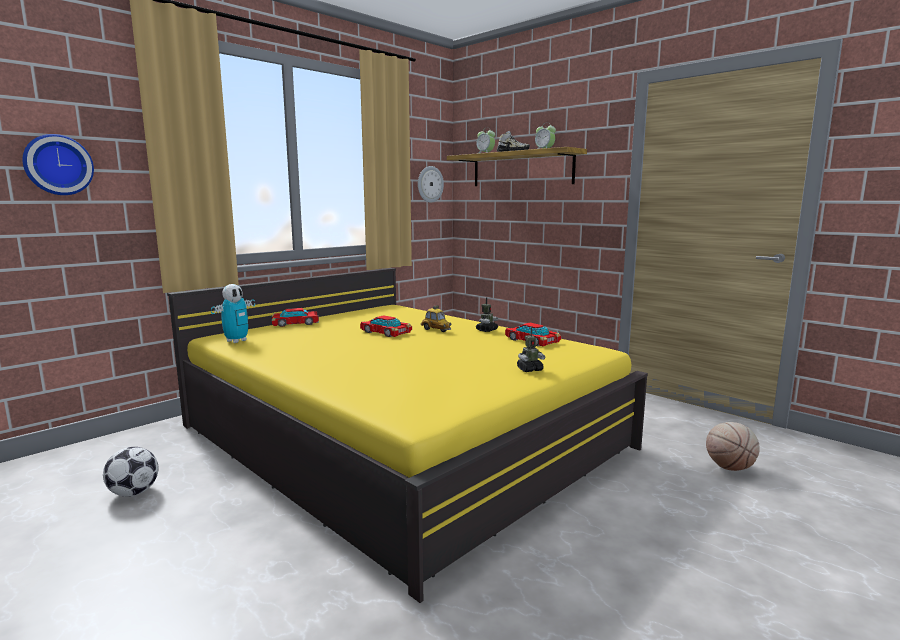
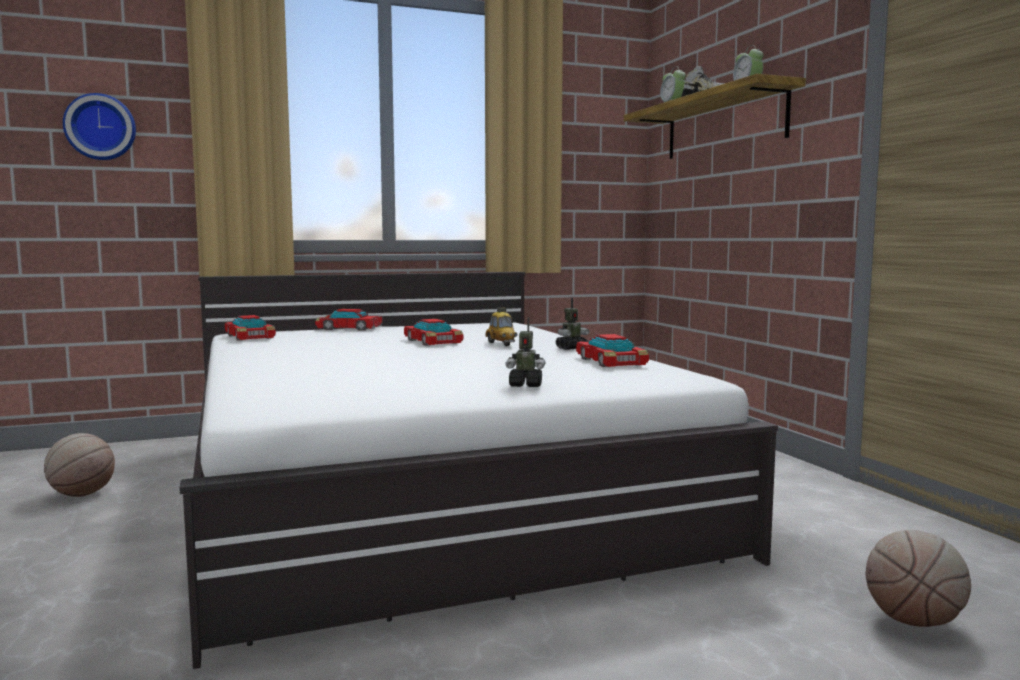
camera: 25 degrees right, 5 degrees down
football [103,447,159,497] -> basketball [44,433,115,497]
yellow bed [167,268,648,603] -> white bed [180,272,778,669]
toy robot [211,284,255,343] -> toy car [225,315,276,341]
wall clock [418,166,444,203] -> none

